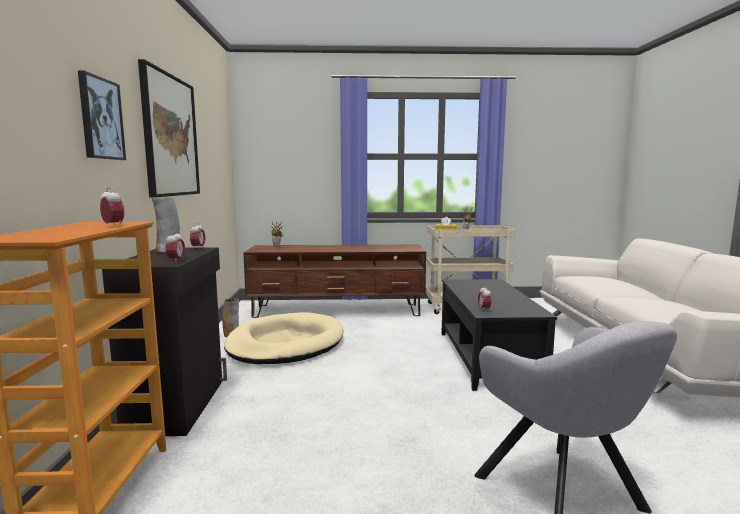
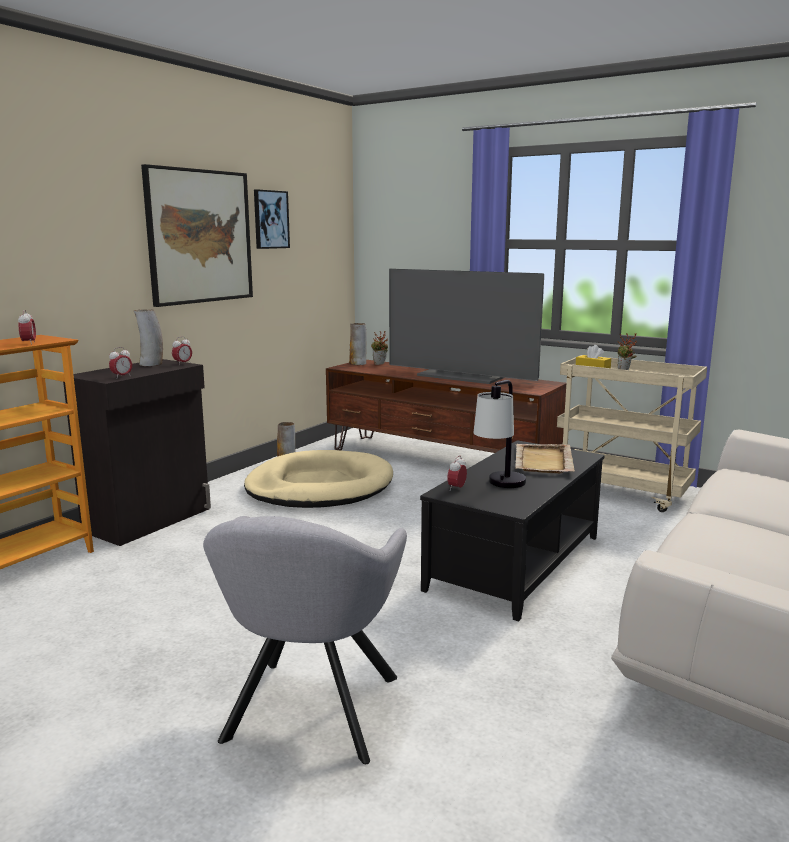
camera: 35 degrees right, 5 degrees up
picture [78,71,126,160] -> picture moved to [254,189,290,249]
none -> vase [349,323,367,365]
none -> television [389,269,544,384]
none -> table lamp [473,380,526,488]
none -> beige tray [515,444,575,473]

